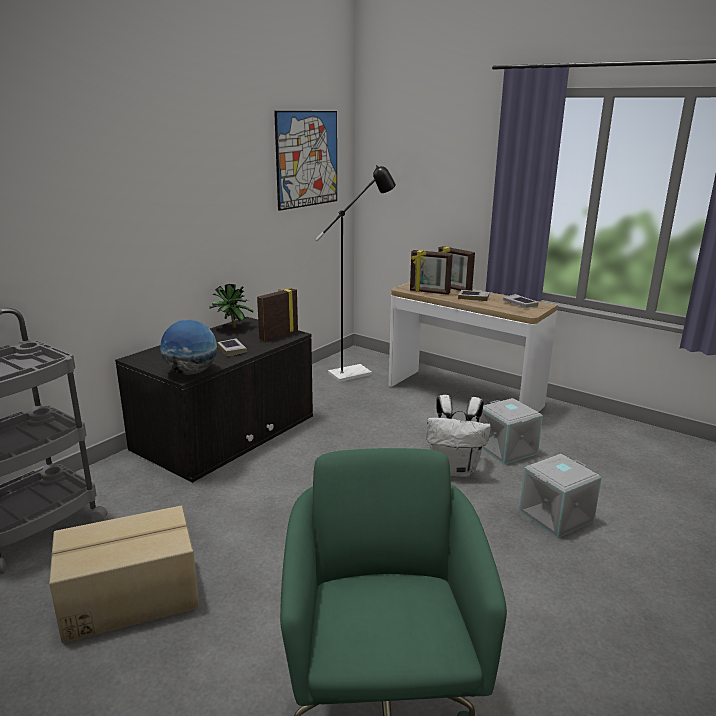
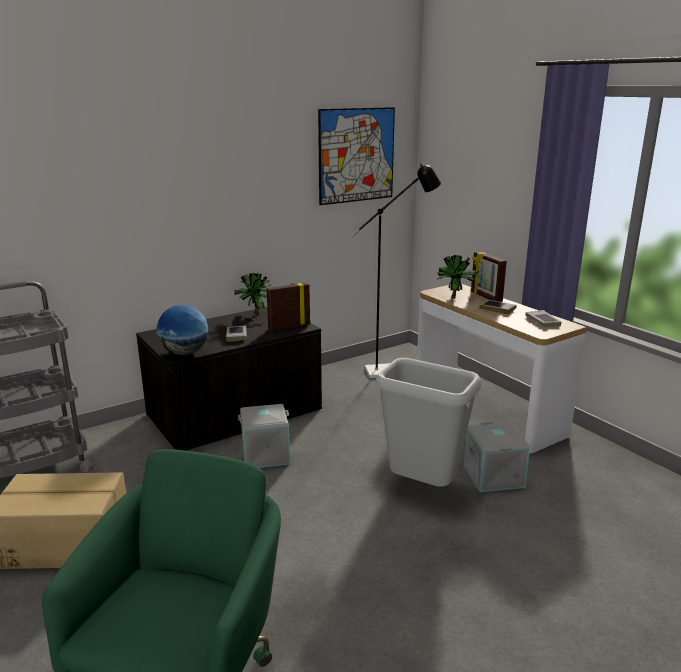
camera: 20 degrees right, 0 degrees up
picture frame [410,250,453,295] -> potted plant [435,255,479,299]
white backpack [426,395,491,477] -> grey trash can [376,358,482,487]
grey storage box [519,454,602,538] -> grey storage box moved to [238,404,290,468]

